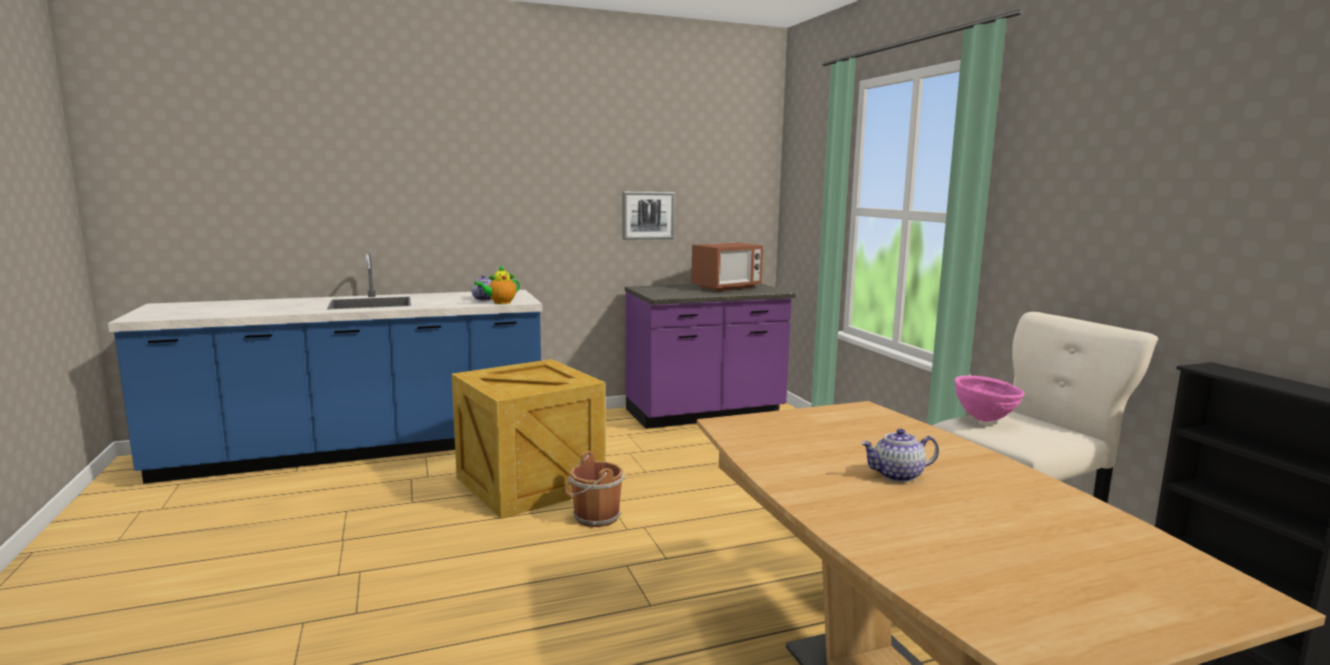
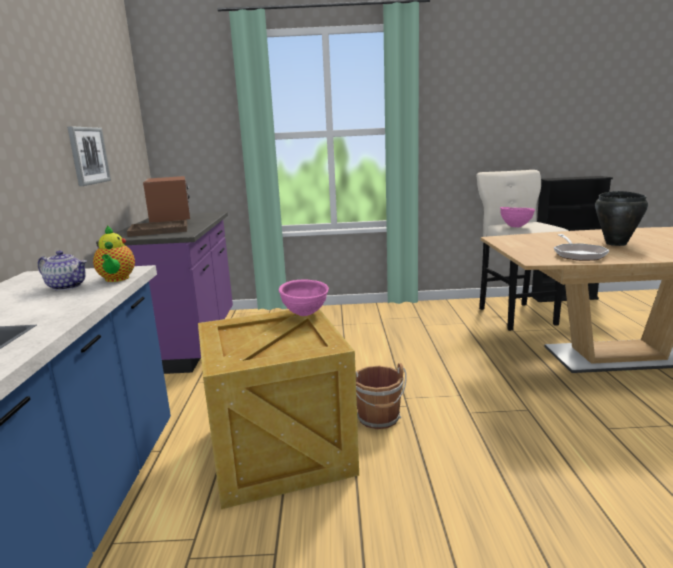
camera: 70 degrees left, 5 degrees up
teapot [861,429,939,482] -> black cooking pot [595,191,648,246]
none -> brown tray [127,220,187,237]
none -> pink bowl [279,279,329,316]
none -> frying pan [554,234,609,261]

